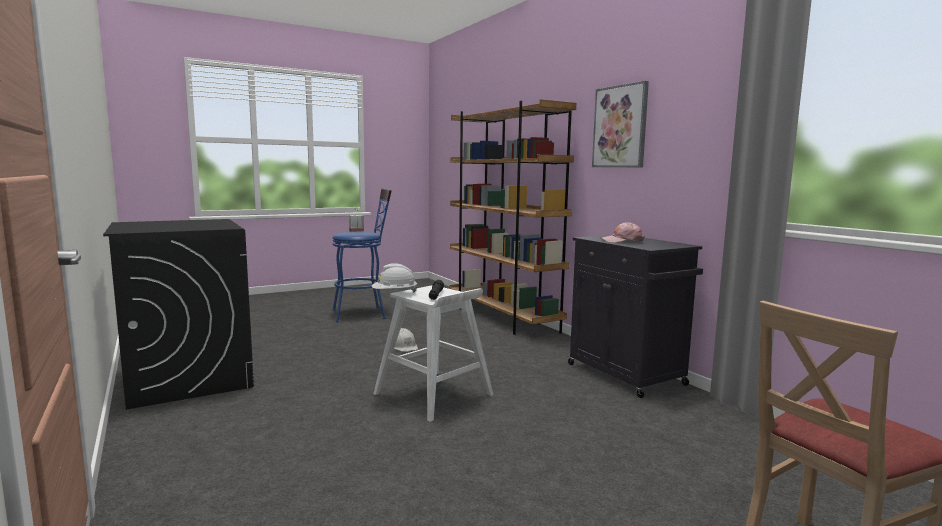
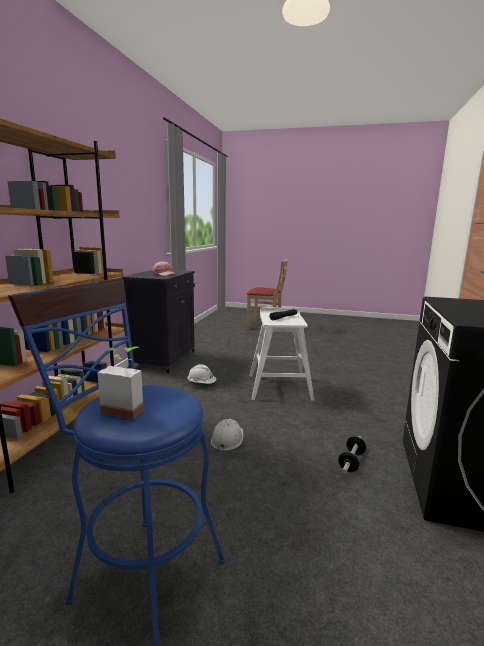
camera: 135 degrees left, 5 degrees up
white hard hat [372,263,417,292] -> white hard hat moved to [187,364,216,384]
picture [592,81,649,167] -> none
none -> dumbbell [338,436,366,474]

